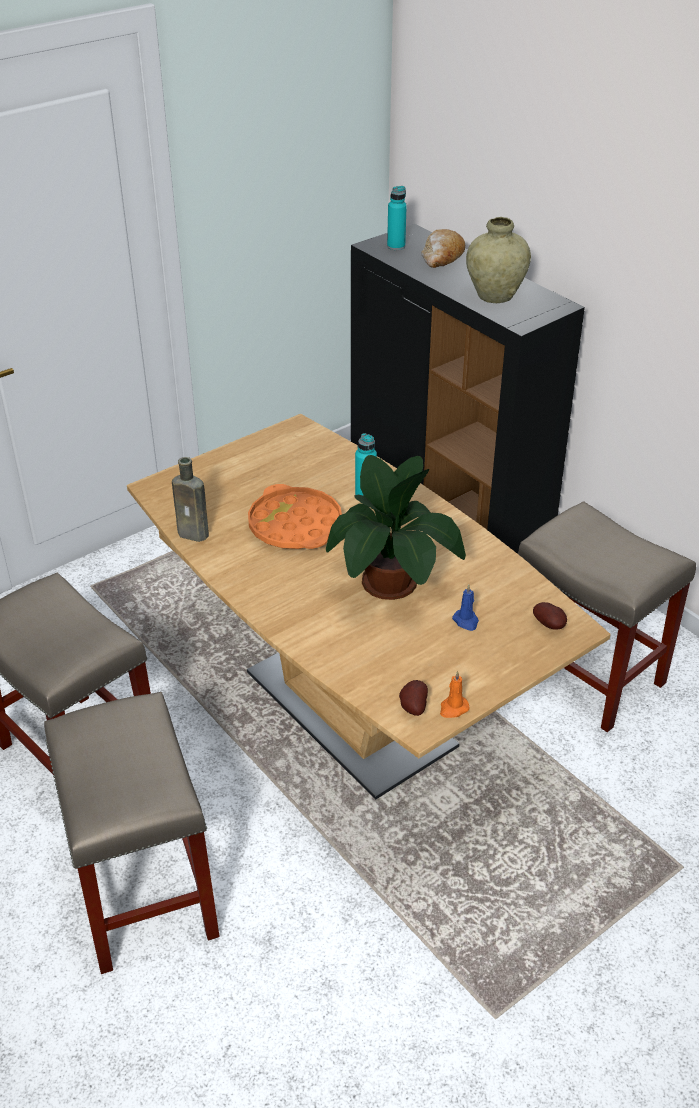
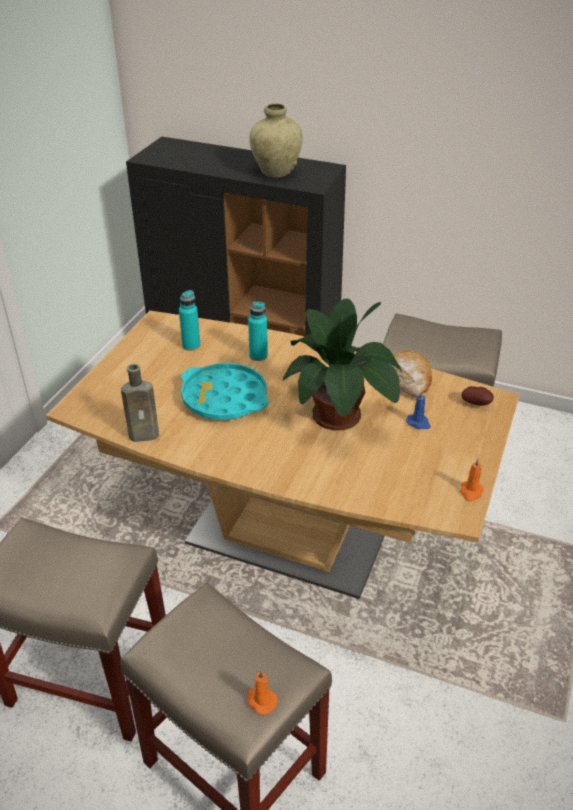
camera: 30 degrees left, 0 degrees up
orange tray [248,484,342,549] -> turquoise tray [181,363,269,420]
turquoise bottle [387,186,407,250] -> turquoise bottle moved to [179,290,200,351]
potato [399,680,428,716] -> none
bread [421,229,465,268] -> bread moved to [390,350,432,398]
none -> orange candle [247,671,278,715]

